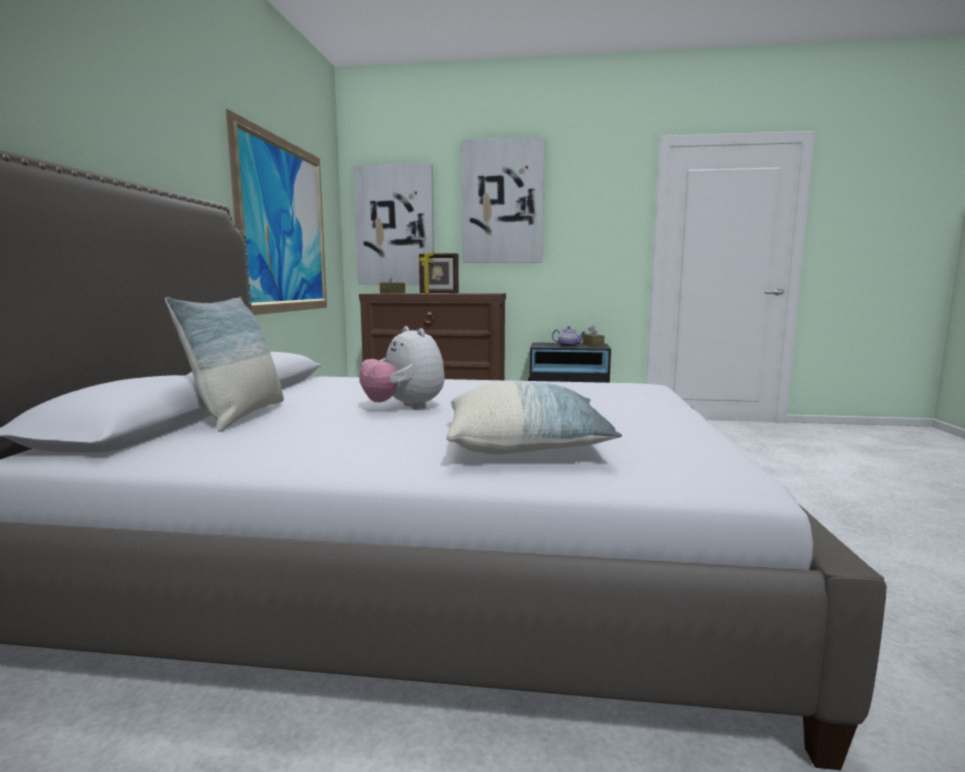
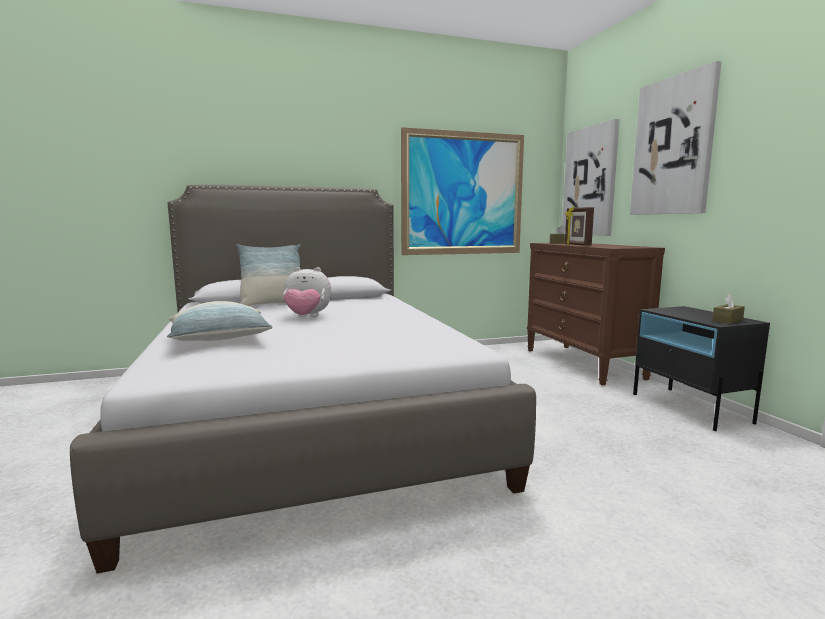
camera: 65 degrees right, 0 degrees up
plush toy [359,326,445,410] -> plush toy turned 120 degrees counterclockwise [283,267,332,317]
teapot [552,326,585,347] -> none

